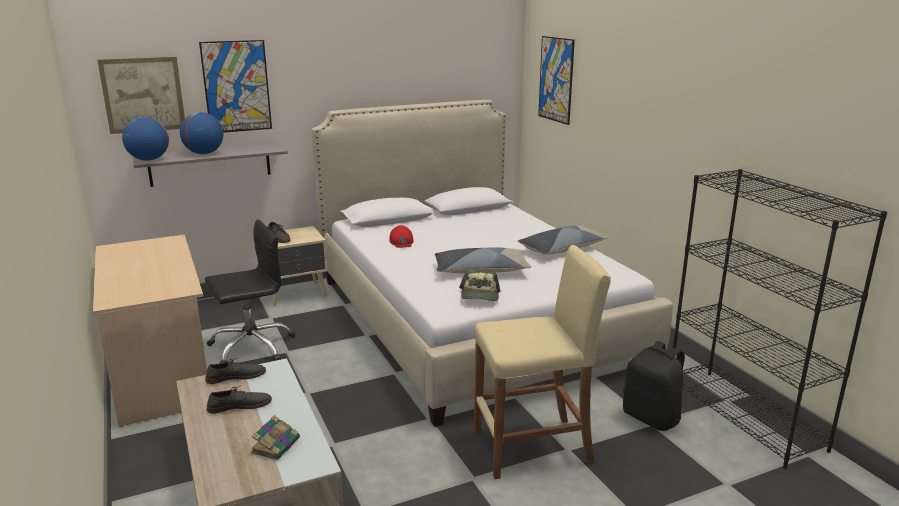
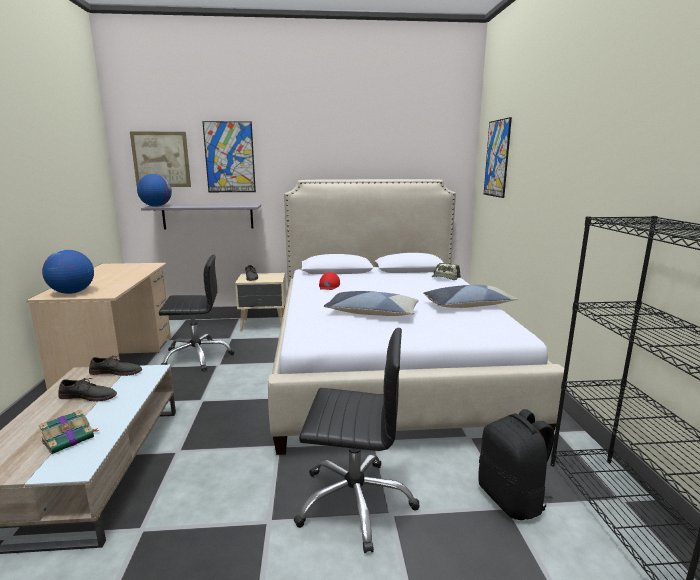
camera: 20 degrees right, 5 degrees down
globe [180,112,223,154] -> globe moved to [42,250,94,294]
cap [459,270,501,301] -> cap moved to [432,263,461,280]
beige stool [474,245,611,479] -> black office chair [294,328,419,553]

